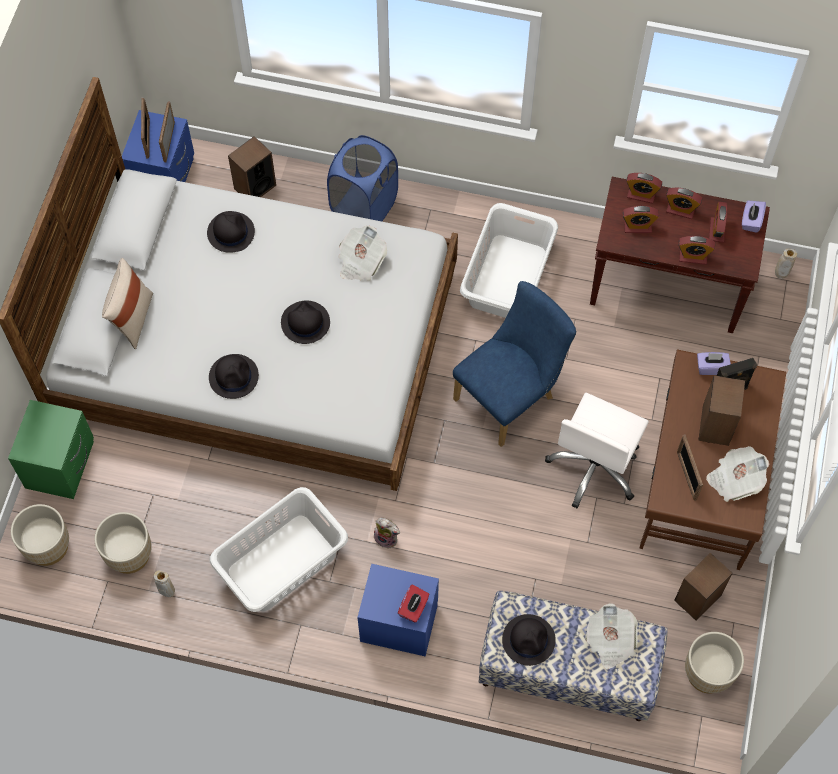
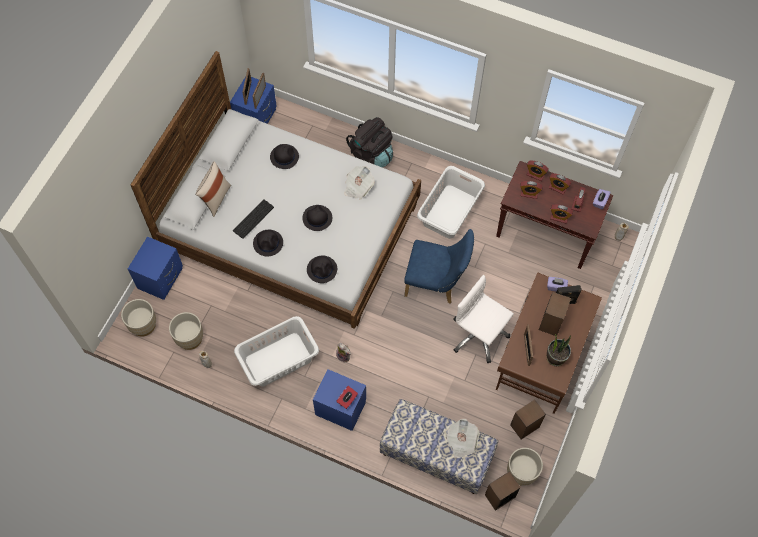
camera: 10 degrees right, 0 degrees up
green nightstand [8,400,94,499] -> blue nightstand [128,236,183,300]
speaker [228,136,276,197] -> speaker moved to [485,471,521,511]
blue laundry basket [327,135,398,221] -> black backpack [346,117,393,168]
blue chair [453,281,577,447] -> blue chair turned 45 degrees clockwise [404,229,474,304]
black hat [502,614,556,666] -> black hat moved to [307,256,337,283]
white office chair [545,393,649,508] -> white office chair turned 90 degrees clockwise [453,275,514,363]
newspaper [706,446,769,502] -> potted plant [546,334,571,366]
none -> keyboard [233,199,274,239]

